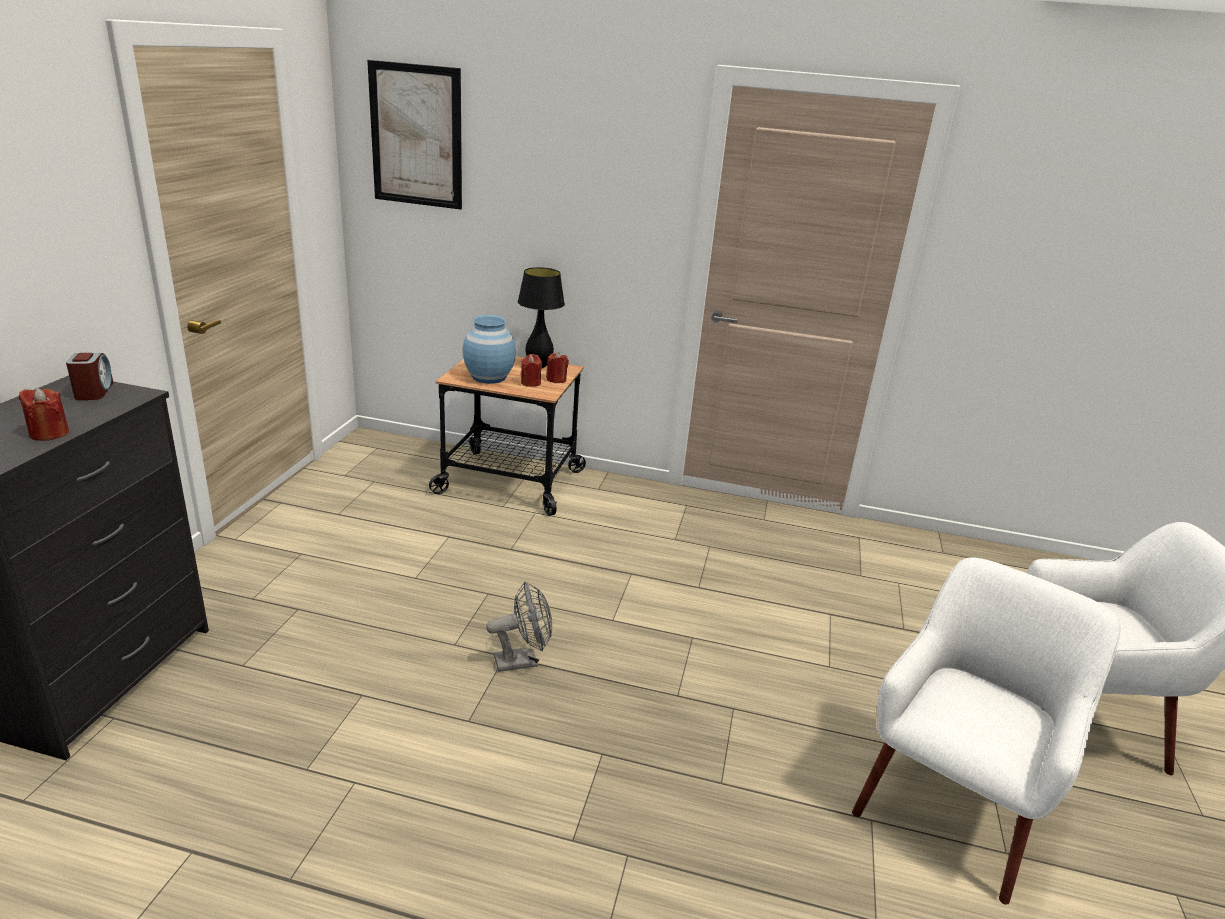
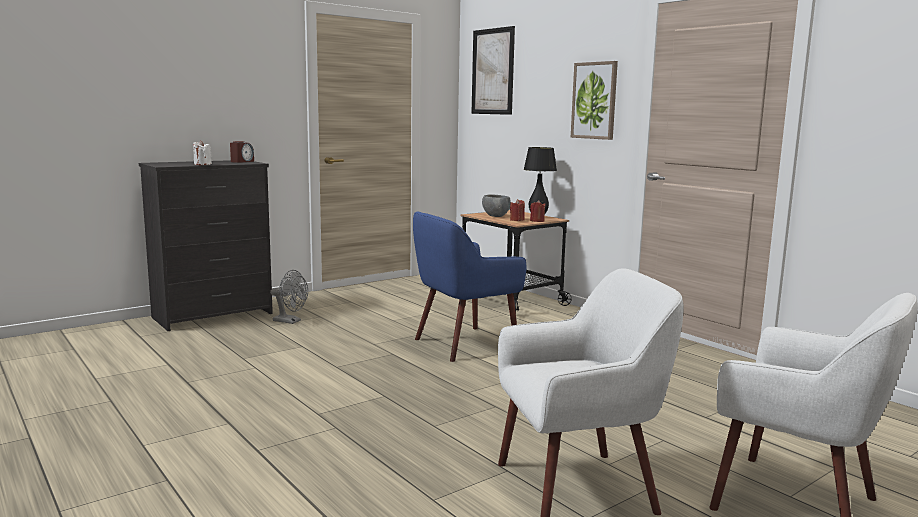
camera: 40 degrees right, 15 degrees down
red candle [19,388,69,441] -> white candle [193,140,212,165]
blue vase [463,315,516,384] -> grey bowl [482,194,511,217]
grey fan [486,581,552,672] -> grey fan moved to [270,270,308,324]
none -> blue armchair [413,212,526,362]
none -> picture [571,61,618,140]

